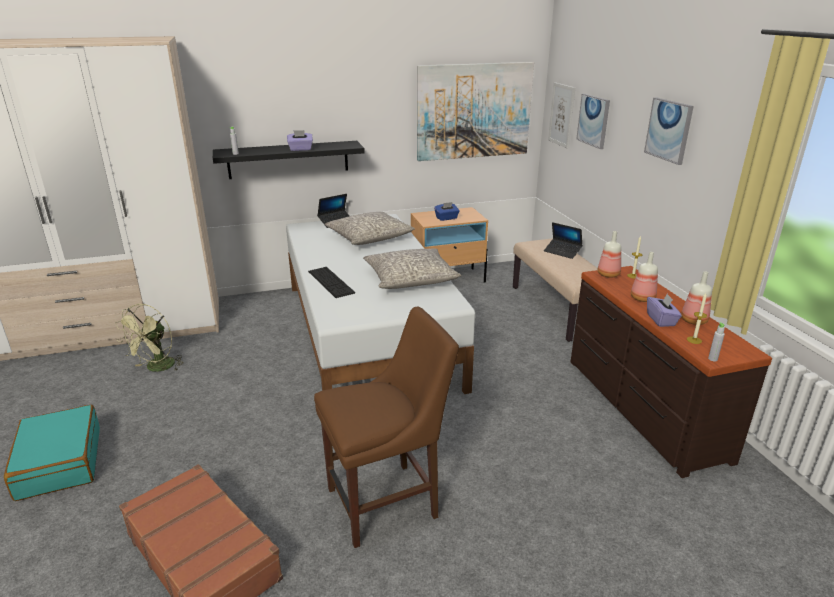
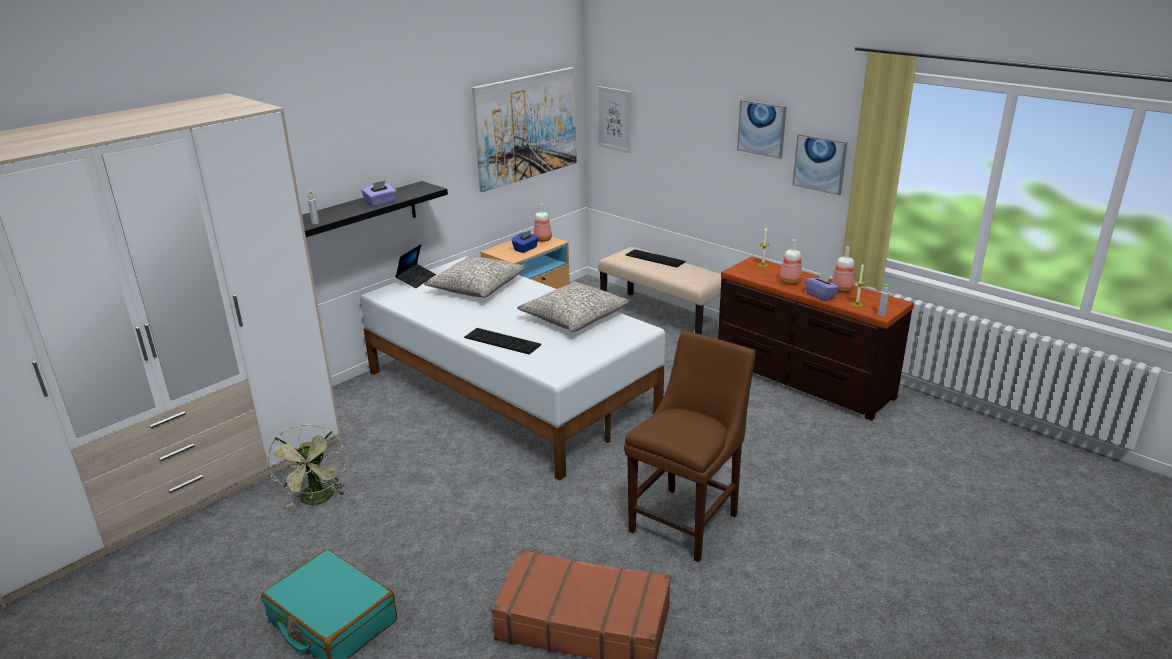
camera: 30 degrees left, 0 degrees up
laptop [544,222,583,259] -> keyboard [626,249,686,267]
picture [576,94,610,149] -> picture moved to [792,134,847,195]
bottle [598,231,621,278] -> bottle moved to [534,203,552,242]

